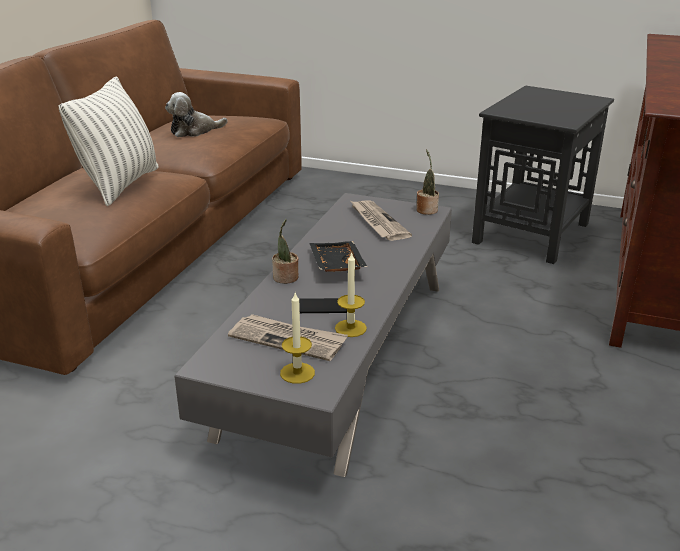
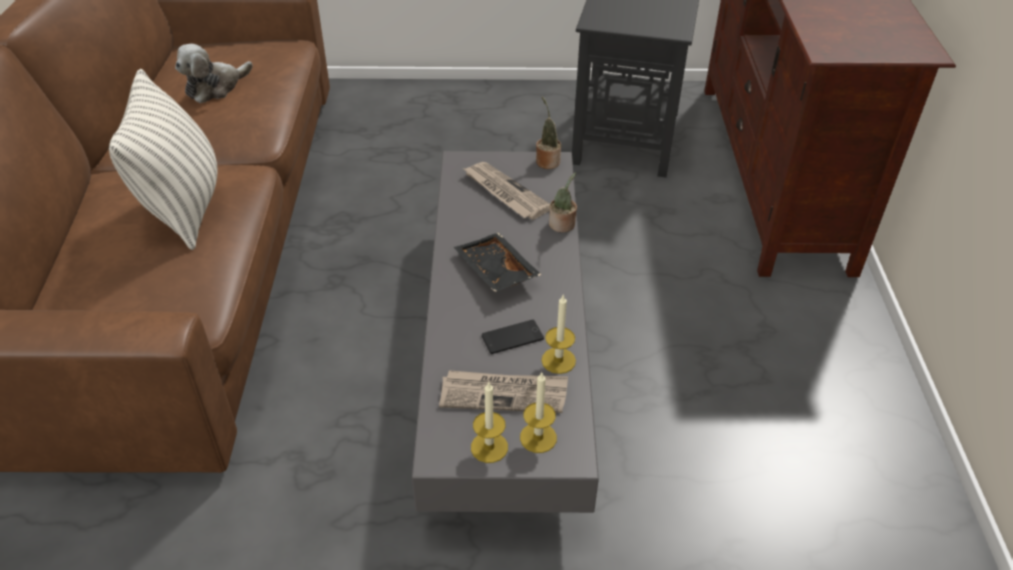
camera: 20 degrees left, 15 degrees up
potted plant [272,219,298,284] -> potted plant moved to [549,173,577,233]
none -> candle [471,382,508,463]

